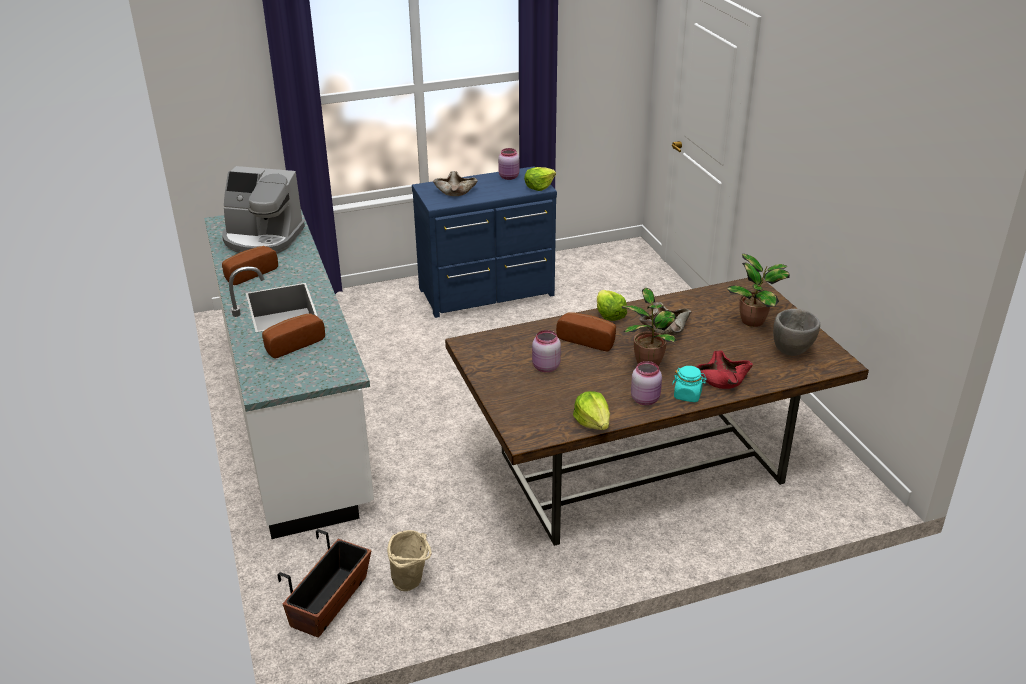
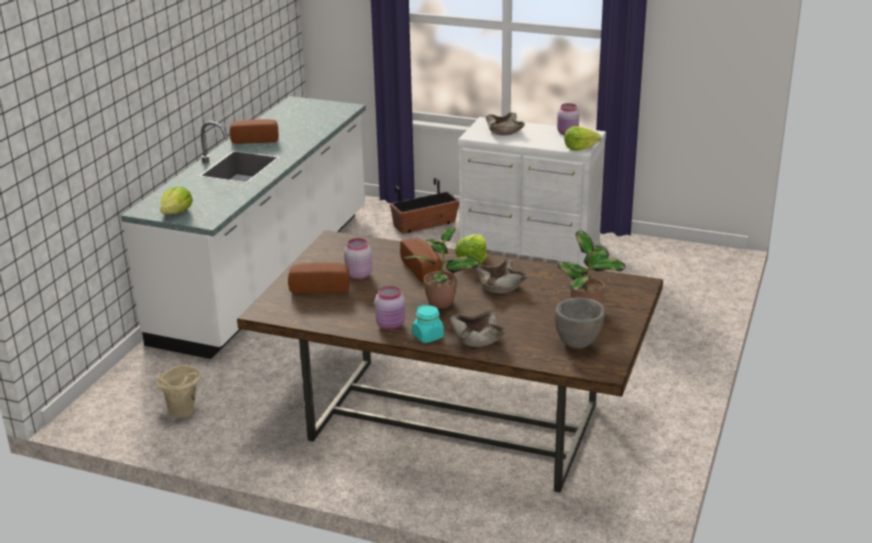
camera: 40 degrees right, 5 degrees down
coffee machine [222,166,305,254] -> none
bread [262,313,325,358] -> bread moved to [288,262,349,294]
planter [278,529,371,638] -> planter moved to [390,178,459,234]
blue dresser [412,166,557,318] -> white dresser [458,117,606,268]
lettuce [573,391,610,430] -> lettuce moved to [160,186,193,214]
red bowl [696,351,753,389] -> beige bowl [449,310,506,347]

